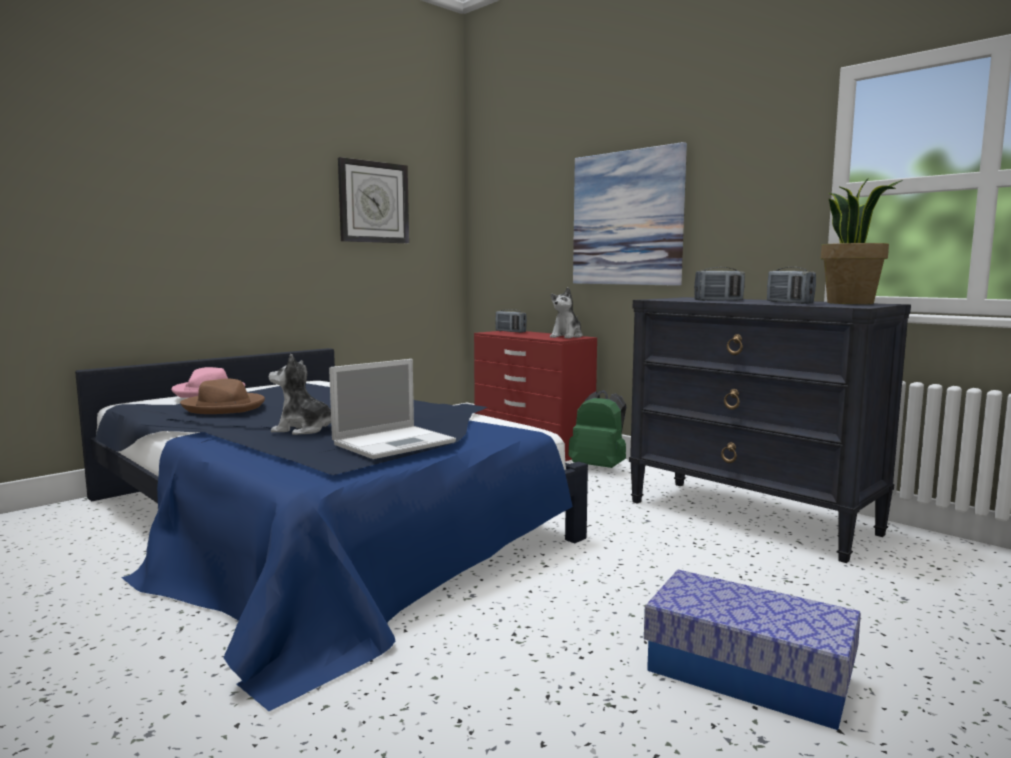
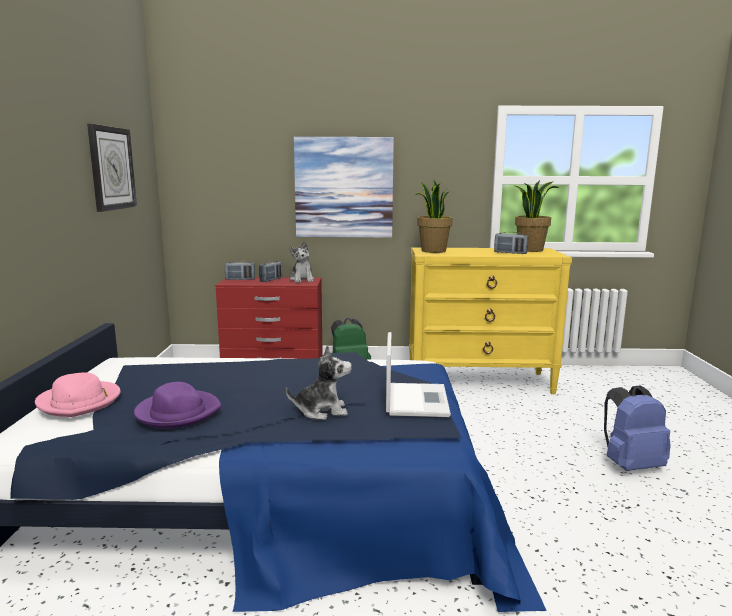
camera: 45 degrees left, 5 degrees up
brown hat [180,378,265,414] -> purple hat [134,382,221,429]
plush toy [269,354,331,435] -> plush toy turned 150 degrees counterclockwise [286,345,352,420]
black dresser [629,297,911,563] -> yellow dresser [409,247,572,394]
storage box [644,570,861,730] -> blue backpack [604,385,671,471]
radio [694,267,745,301] -> radio moved to [259,260,283,282]
none -> potted plant [415,179,452,253]

